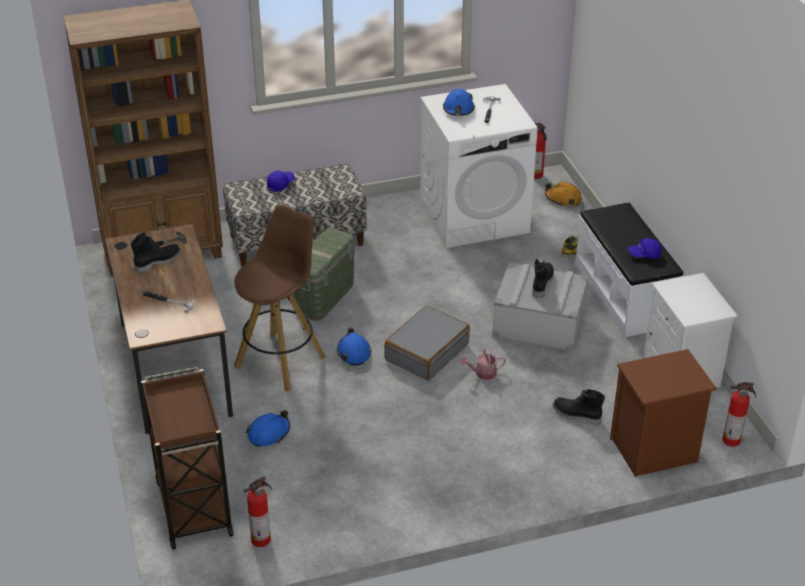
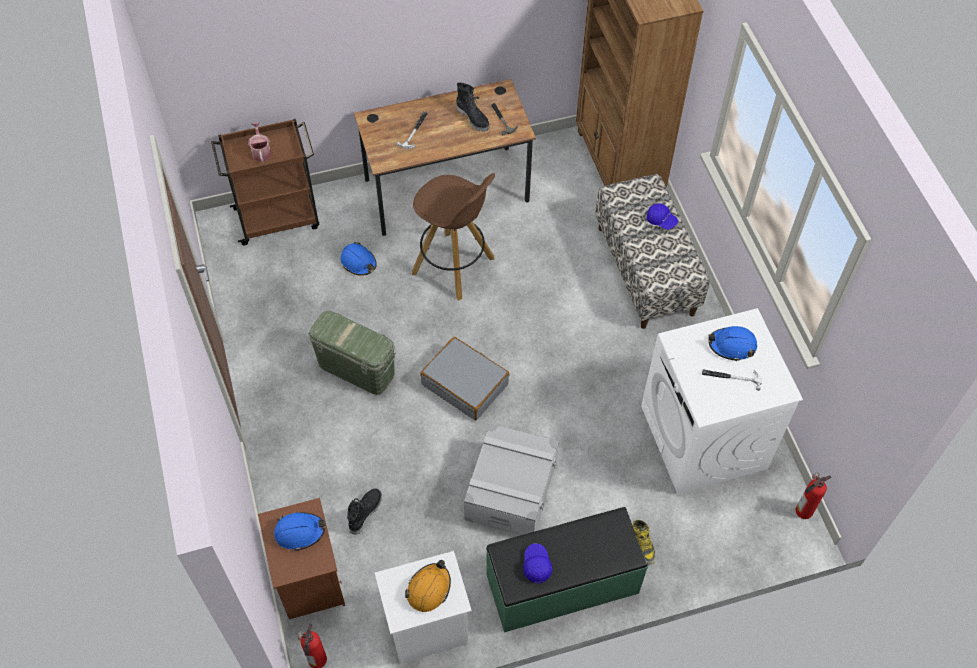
camera: 90 degrees right, 20 degrees up
fire extinguisher [244,476,272,547] -> none
green storage box [293,228,355,321] -> green storage box moved to [309,311,396,395]
blue hard hat [337,327,372,366] -> blue hard hat moved to [274,512,326,551]
watering can [460,349,506,380] -> watering can moved to [248,122,271,162]
black boot [532,258,554,298] -> none
orange hard hat [545,181,582,206] -> orange hard hat moved to [405,560,451,612]
white bench [575,202,683,337] -> green bench [486,507,648,632]

